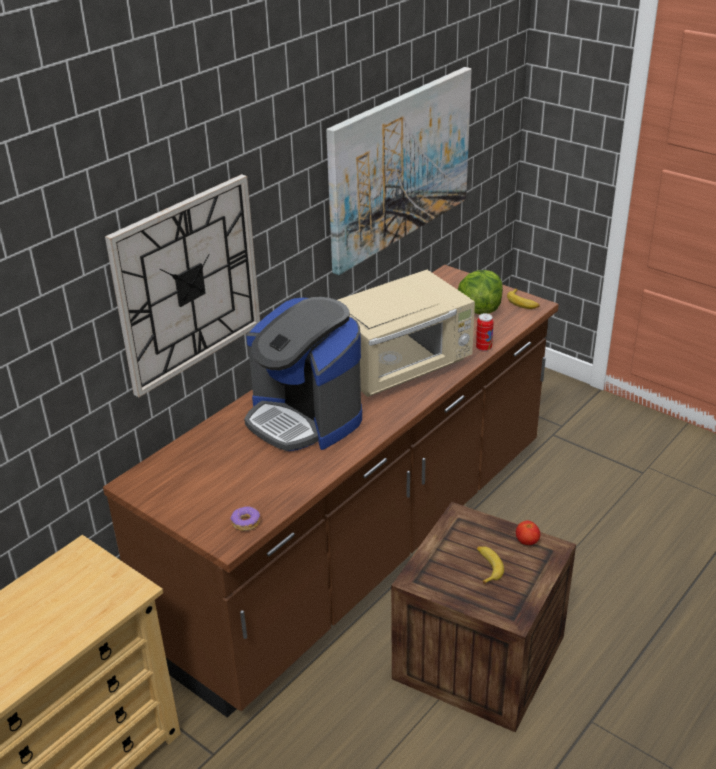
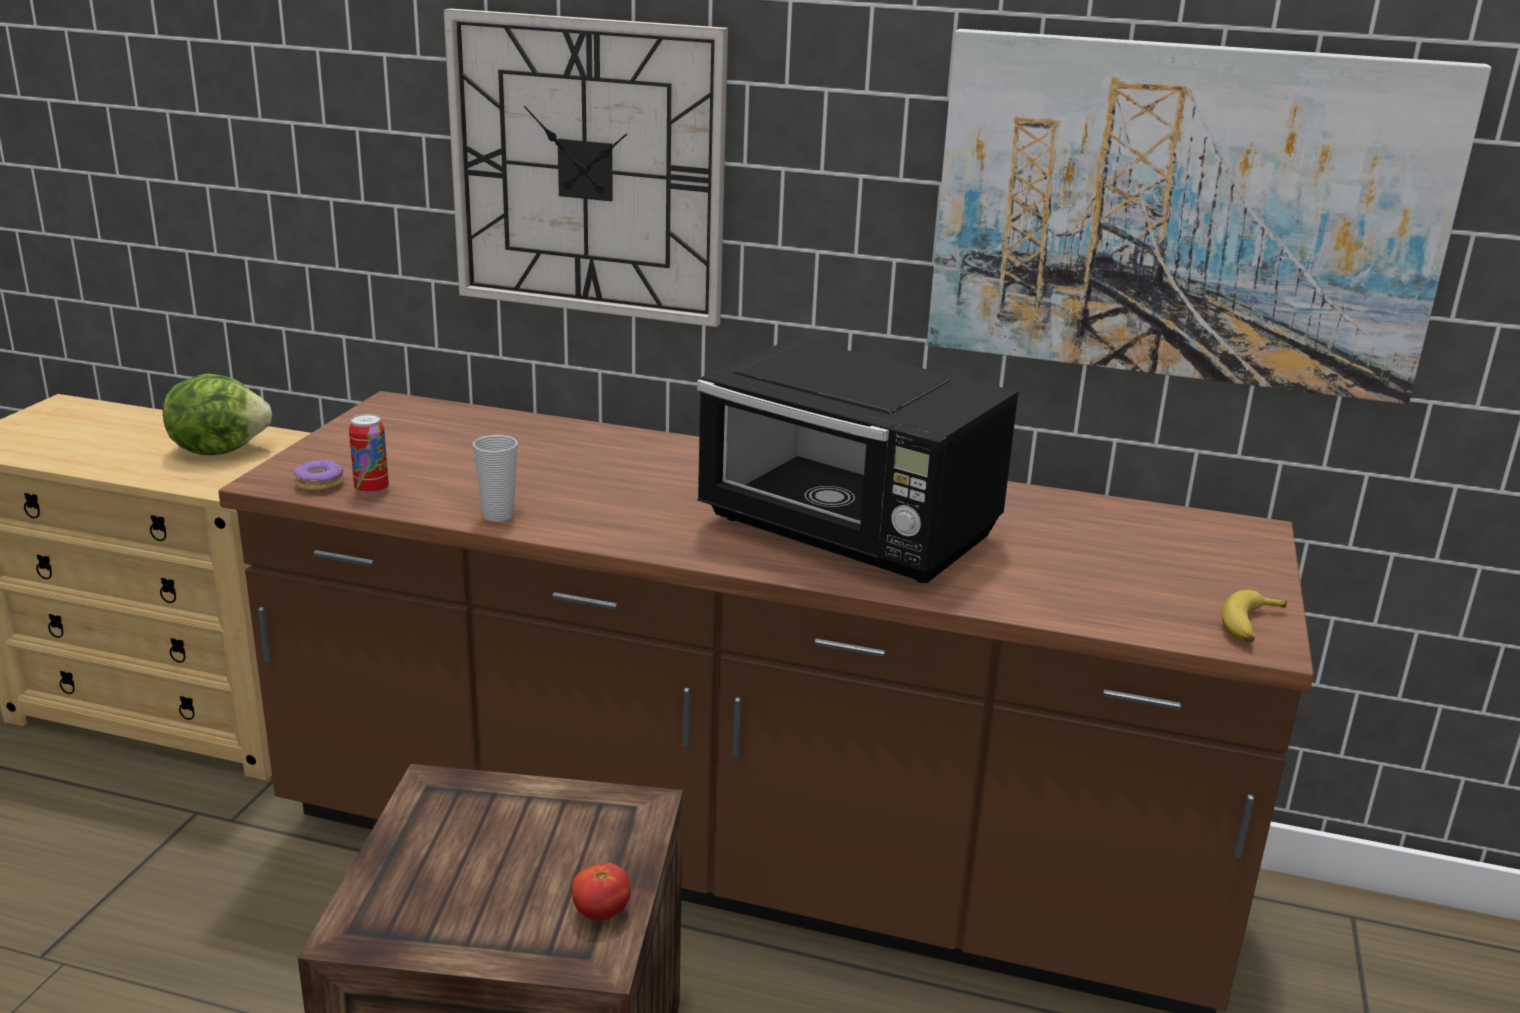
camera: 65 degrees right, 10 degrees down
coffee machine [244,297,362,451] -> none
beige microwave [338,270,475,397] -> black microwave [697,337,1018,583]
lettuce [458,270,503,314] -> lettuce moved to [163,373,272,455]
can [476,313,494,352] -> can moved to [349,414,389,496]
banana [477,546,504,584] -> none
none -> cup [473,435,517,522]

